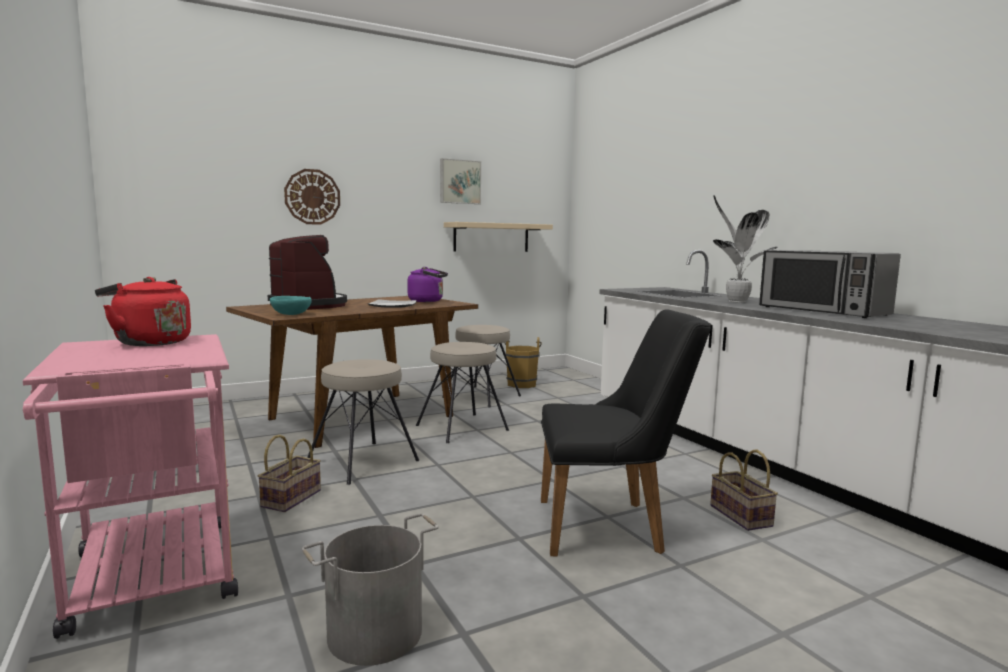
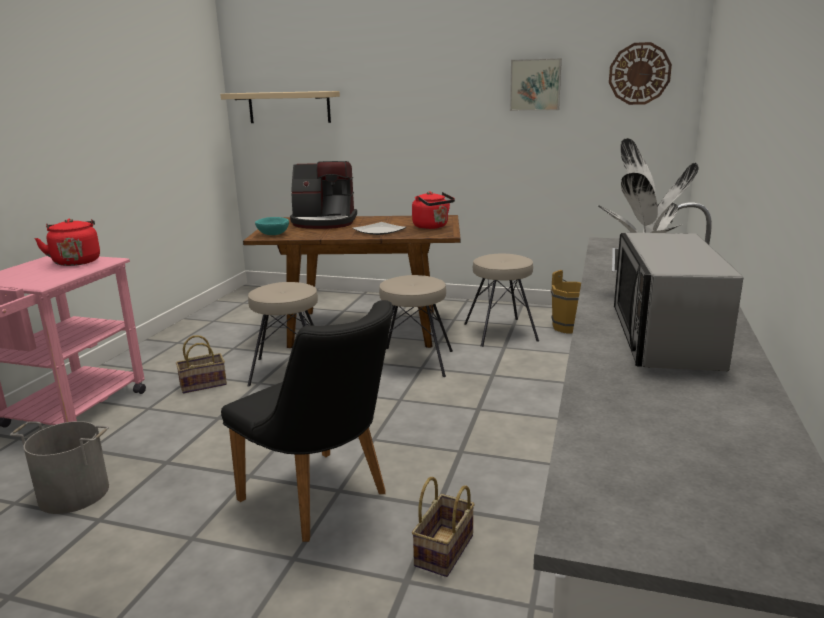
camera: 45 degrees right, 10 degrees up
coffee machine [268,235,347,310] -> coffee machine turned 90 degrees clockwise [290,161,357,229]
wall clock [284,169,340,225] -> wall clock moved to [609,42,672,105]
purple kettle [407,267,448,302] -> red kettle [412,191,455,229]
beige shelf [444,222,553,252] -> beige shelf moved to [220,91,340,123]

